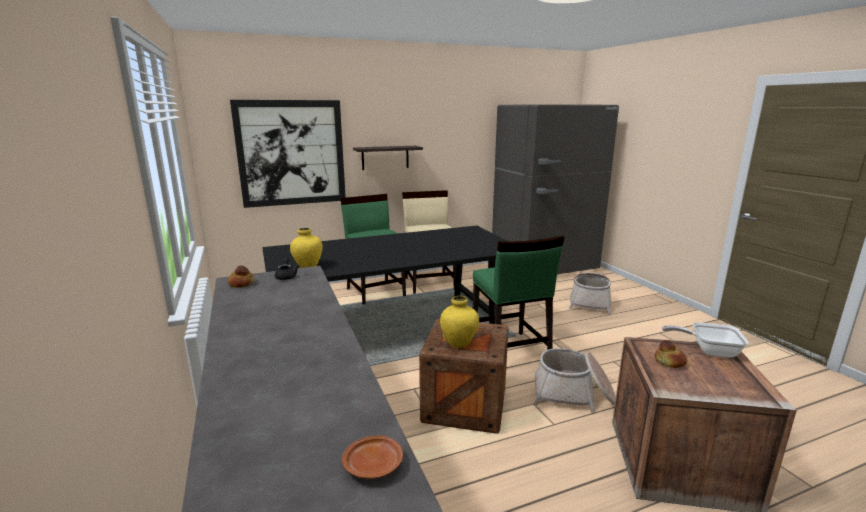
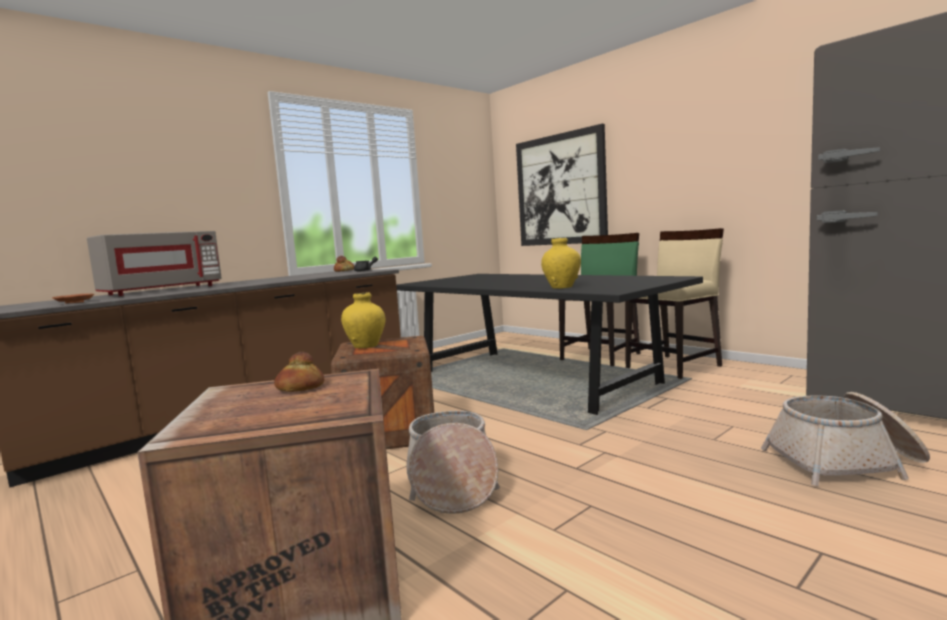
camera: 70 degrees right, 10 degrees down
yellow vase [290,228,323,268] -> yellow vase moved to [541,238,581,289]
shelf [353,146,423,170] -> none
green chair [473,236,565,350] -> none
frying pan [662,322,749,358] -> none
none -> grey microwave [87,231,222,296]

